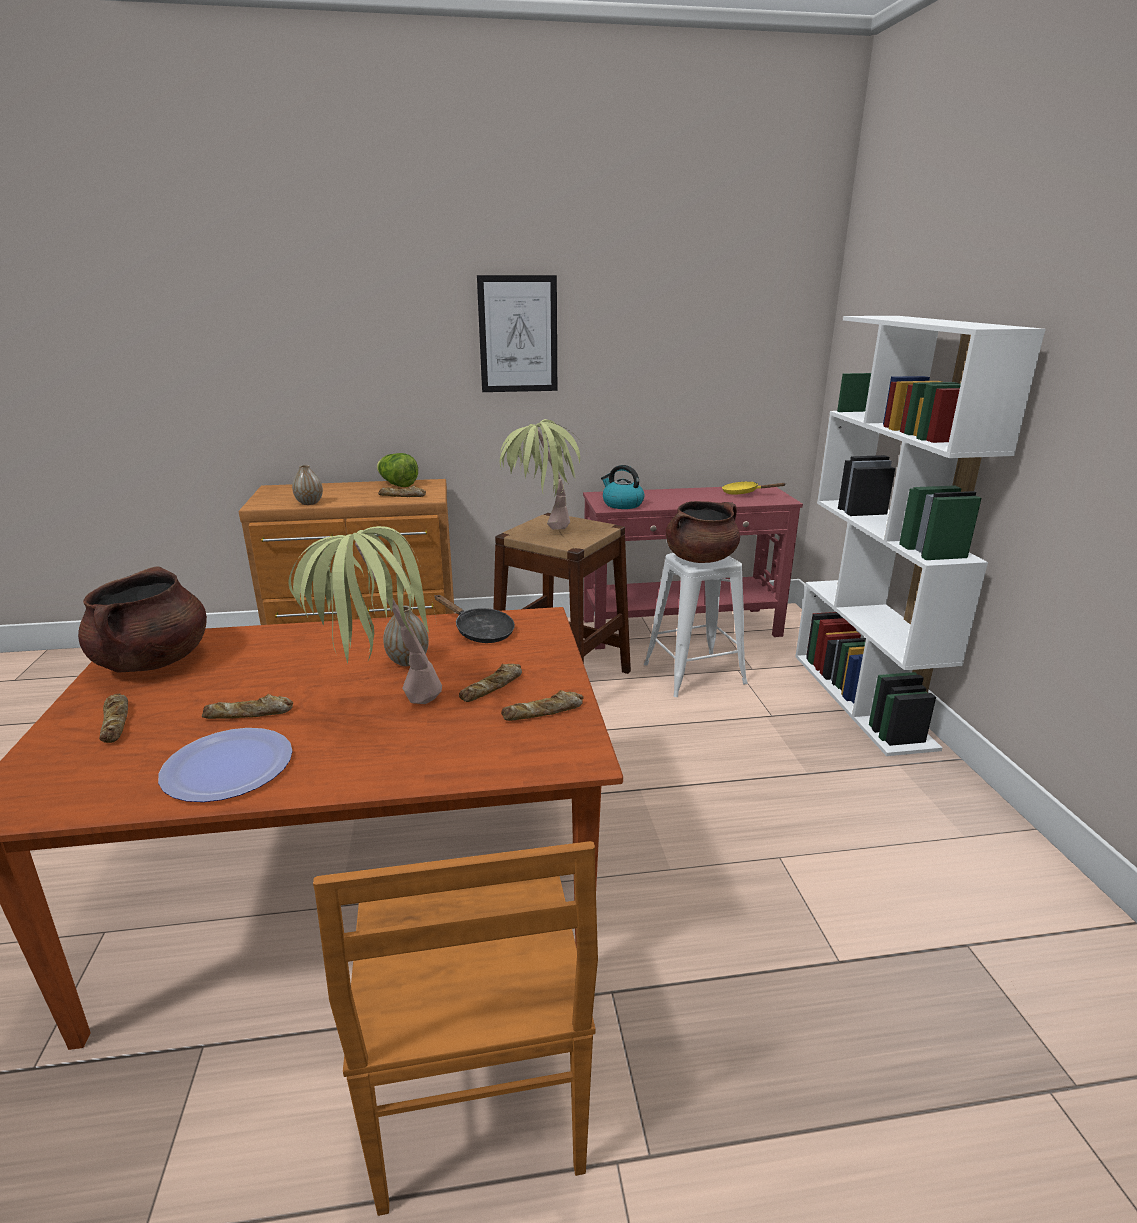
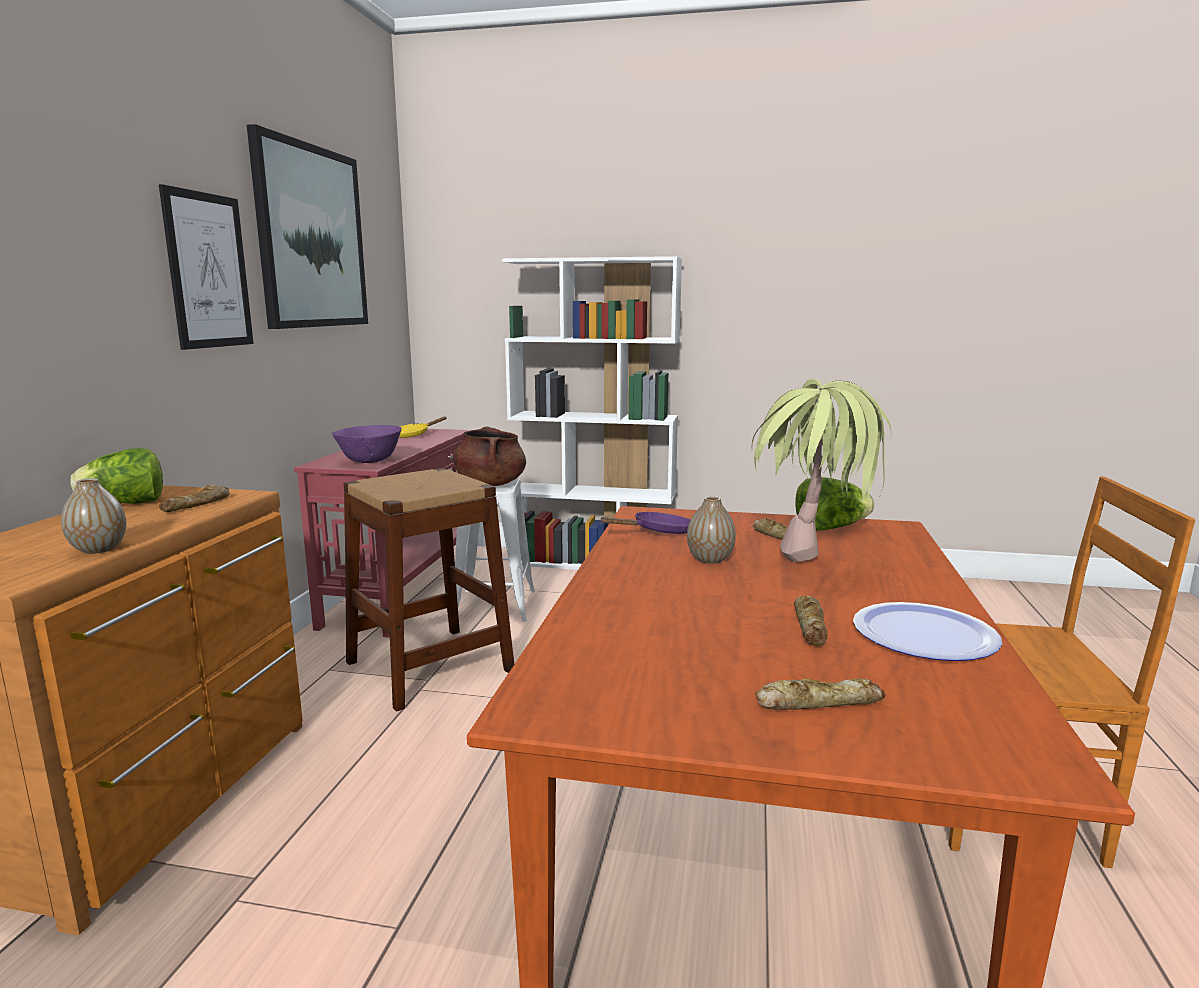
camera: 70 degrees left, 10 degrees down
brown cooking pot [78,566,207,672] -> none
black frying pan [435,595,515,643] -> purple frying pan [600,512,691,534]
potted plant [500,419,584,530] -> none
bread [501,690,584,721] -> lettuce [795,477,874,530]
kettle [601,465,644,509] -> purple bowl [332,425,402,463]
none -> picture [247,124,368,329]

